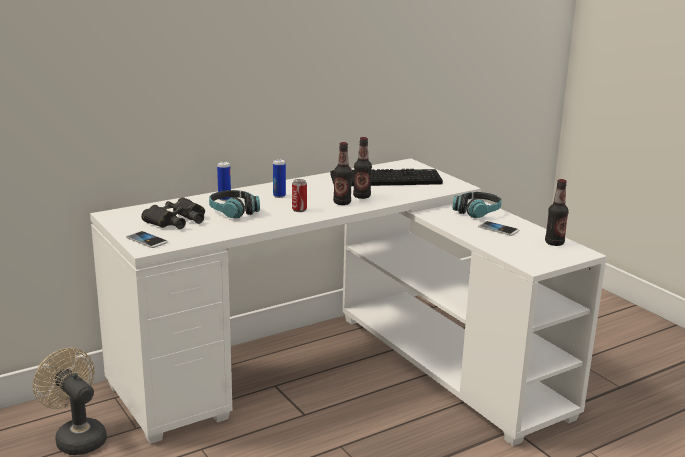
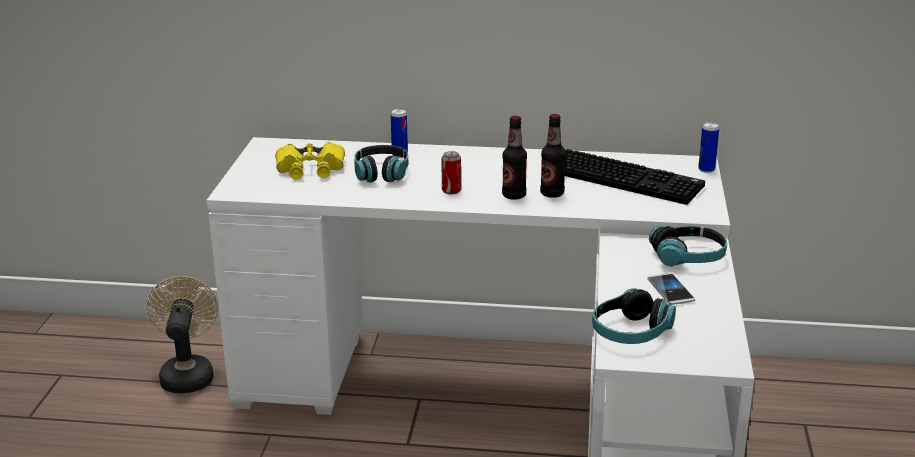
camera: 40 degrees right, 5 degrees up
phone [126,231,168,248] -> none
black binoculars [141,197,205,229] -> yellow binoculars [275,142,345,179]
can [273,159,286,198] -> can moved to [698,122,719,173]
bottle [545,179,569,246] -> none
none -> headphones [592,288,676,344]

